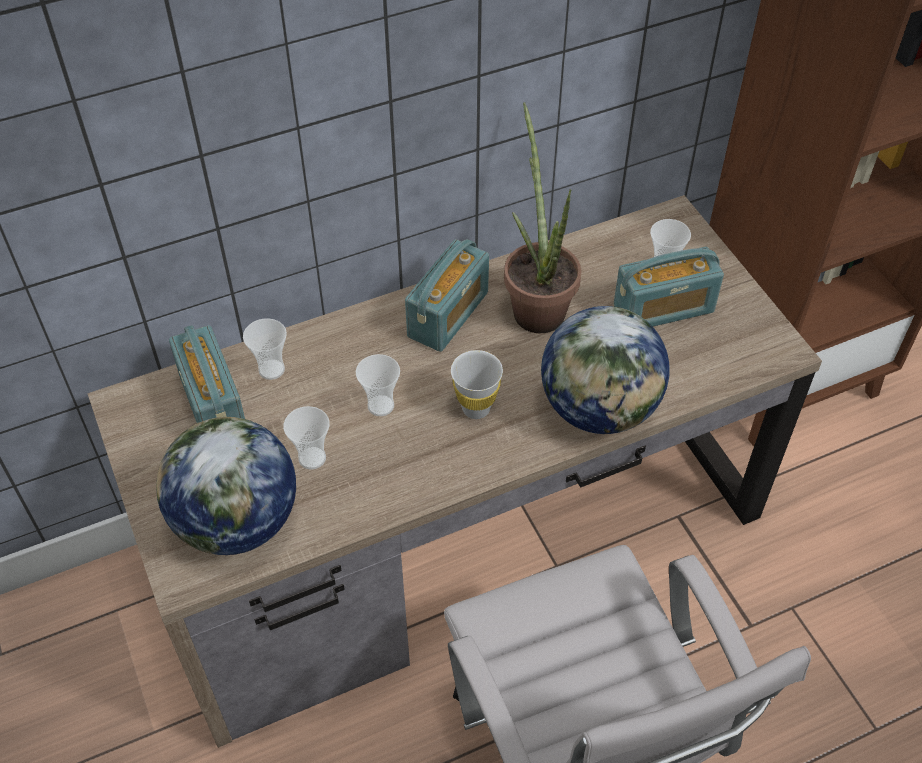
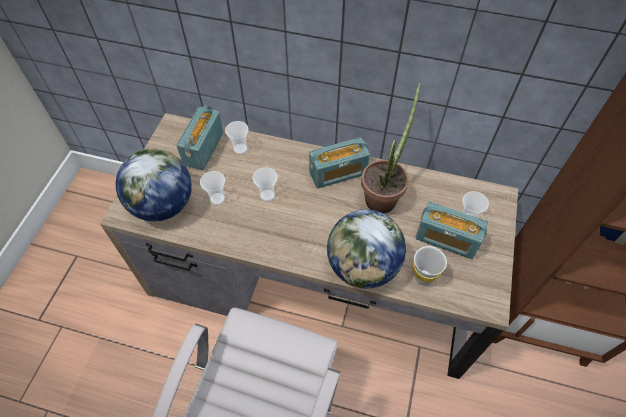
camera: 40 degrees right, 5 degrees up
white cup [451,350,503,419] -> white cup moved to [413,246,447,285]

